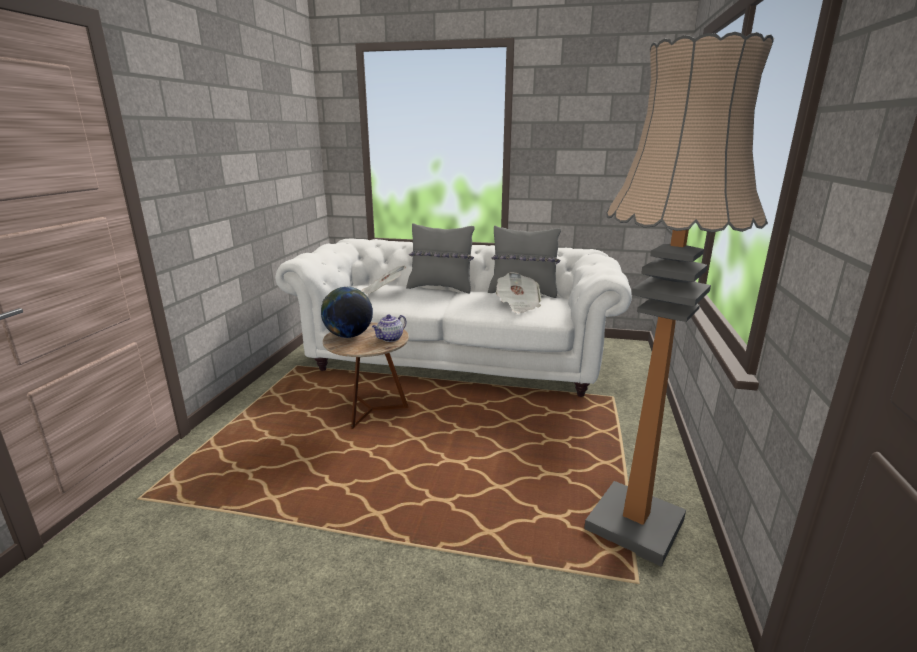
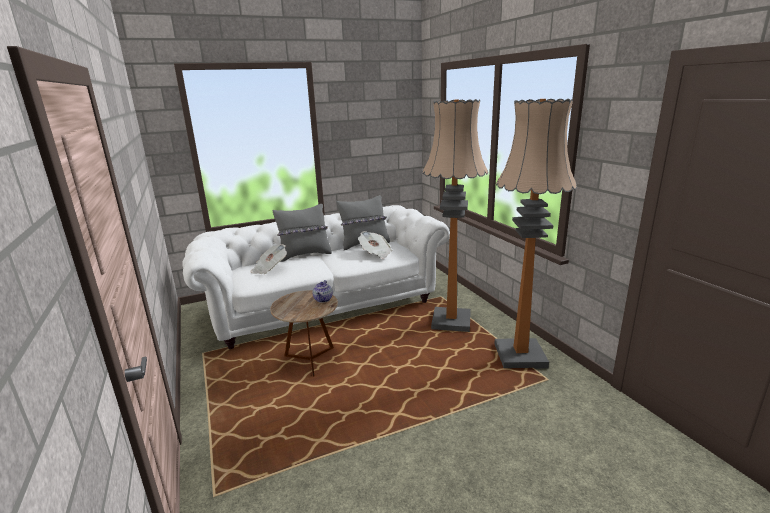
camera: 35 degrees left, 0 degrees up
globe [321,286,373,338] -> none
none -> floor lamp [422,99,488,332]

